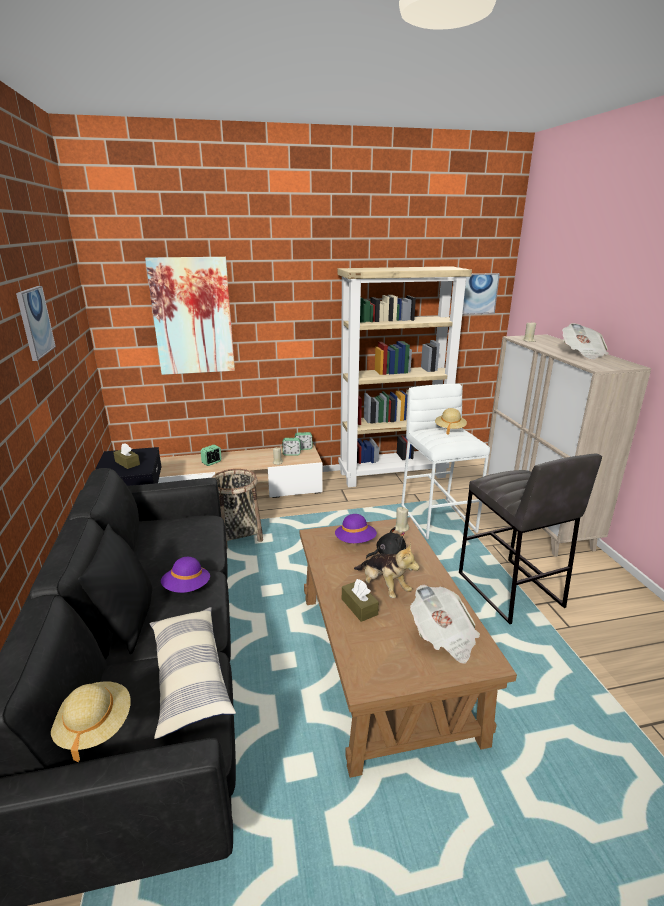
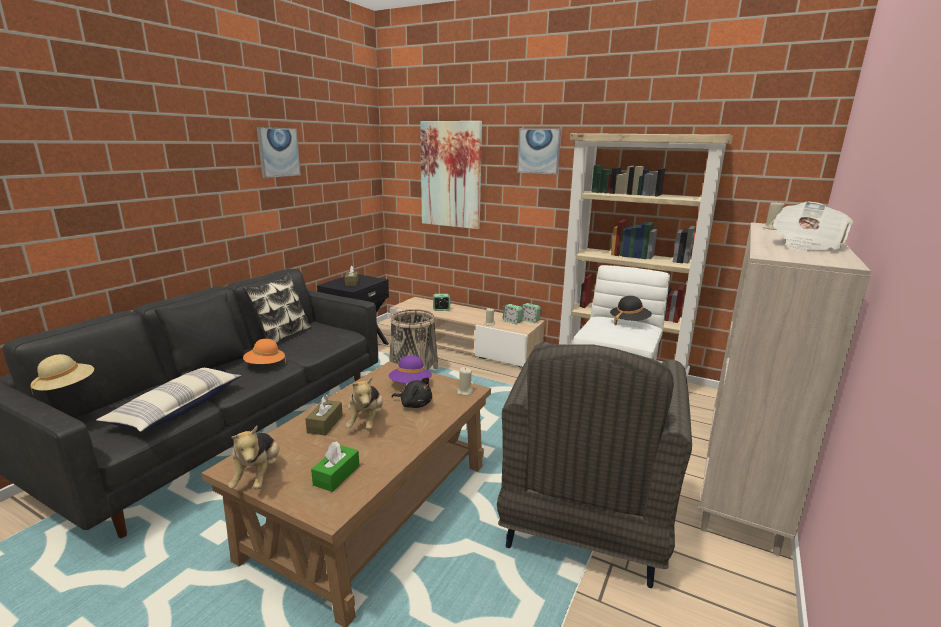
camera: 40 degrees right, 5 degrees down
purple hat [161,557,210,593] -> orange hat [243,339,286,364]
newspaper [410,585,480,664] -> green tissue box [311,441,360,492]
beige hat [435,408,467,435] -> black hat [610,296,652,326]
grey stool [459,454,602,624] -> grey armchair [497,342,692,588]
picture [462,273,500,315] -> picture moved to [517,128,561,175]
none -> plush toy [228,426,280,490]
none -> pillow [243,273,311,343]

